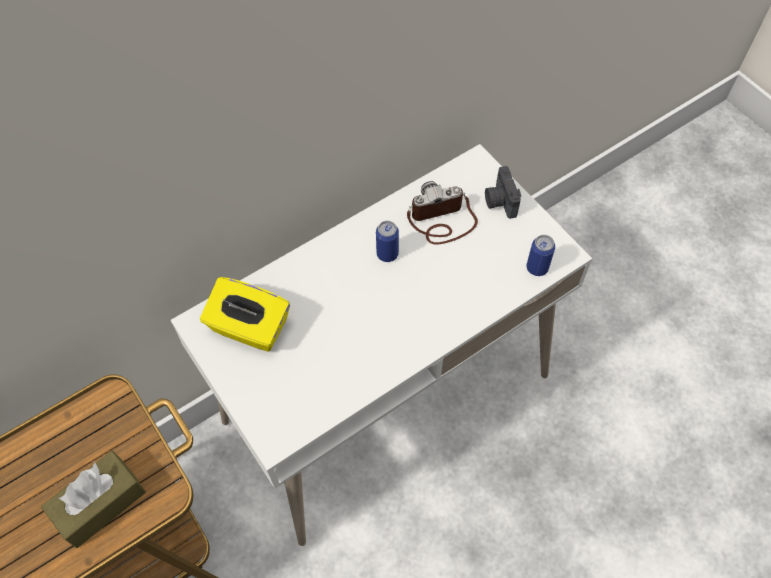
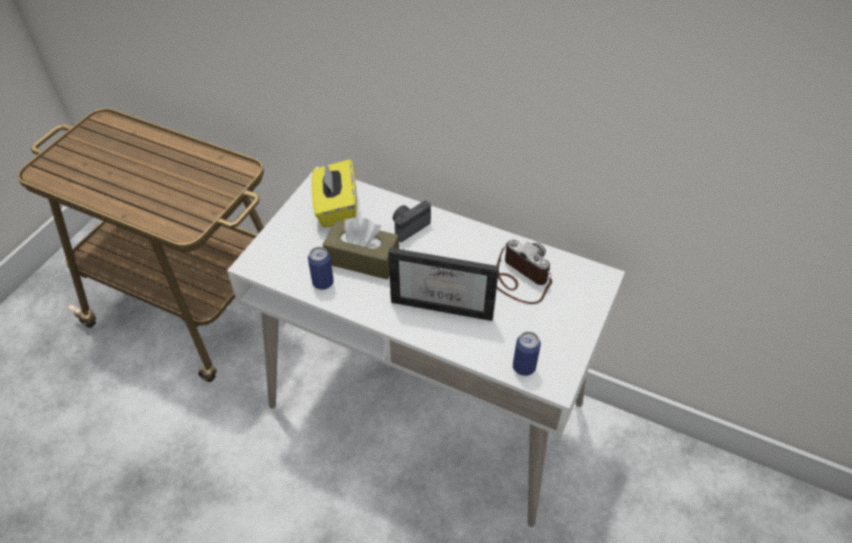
camera: 60 degrees right, 10 degrees down
brown tissue box [41,451,146,548] -> brown tissue box moved to [323,217,399,279]
can [376,221,399,262] -> can moved to [308,247,334,290]
camera [485,166,521,219] -> camera moved to [393,201,431,242]
none -> picture frame [388,248,499,321]

